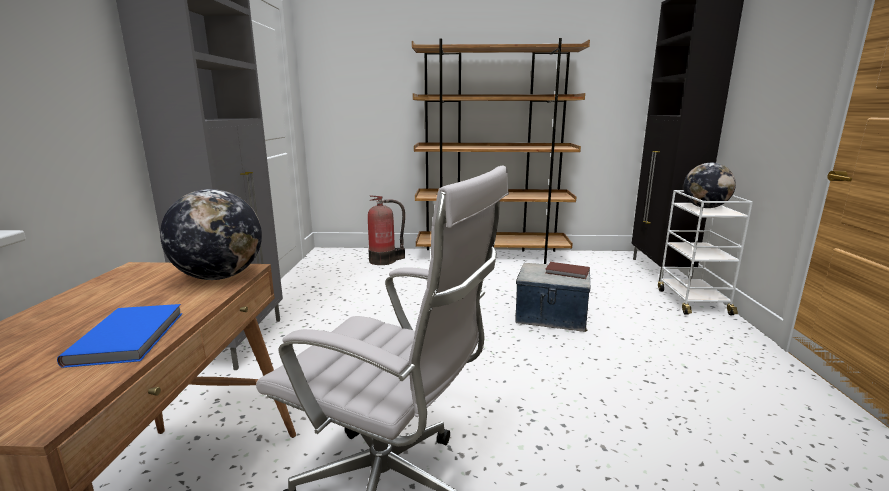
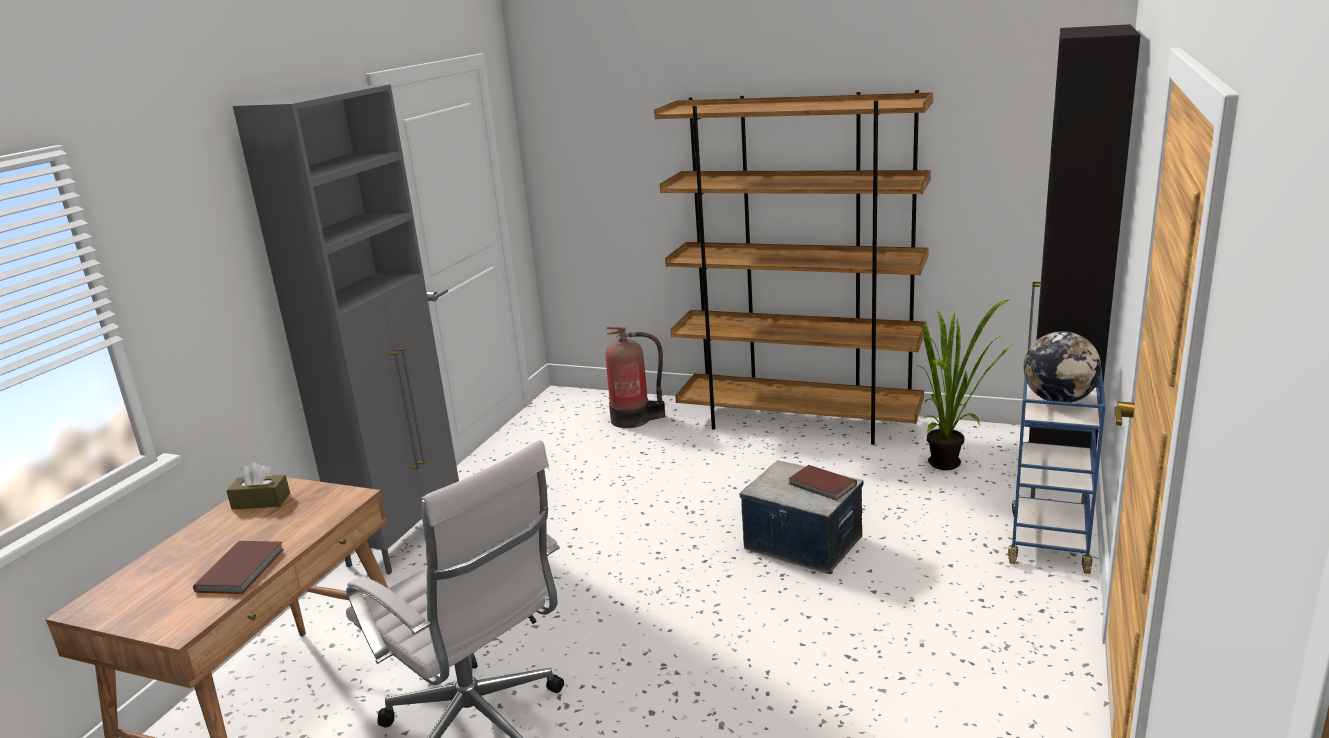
camera: 20 degrees right, 5 degrees up
blue book [57,304,183,368] -> brown book [193,541,284,594]
globe [160,189,262,280] -> none
white cart [658,190,753,315] -> blue cart [1008,368,1106,574]
none -> brown tissue box [226,462,290,509]
none -> potted plant [920,299,1014,470]

